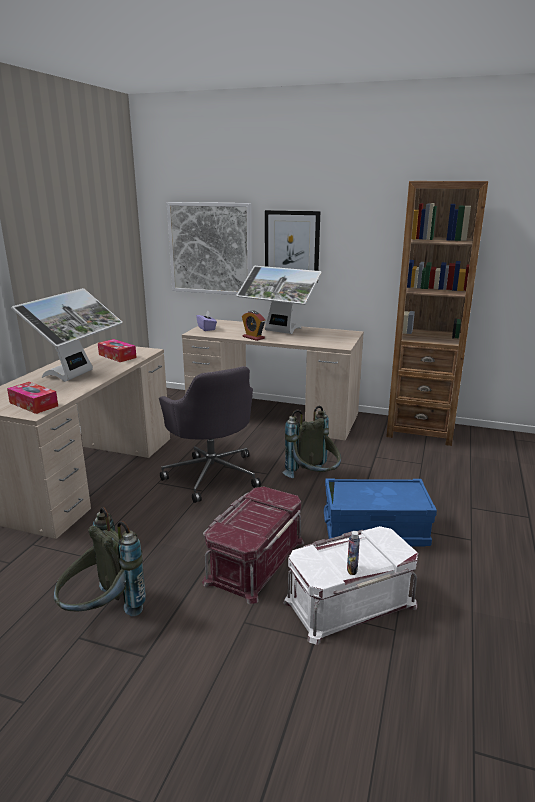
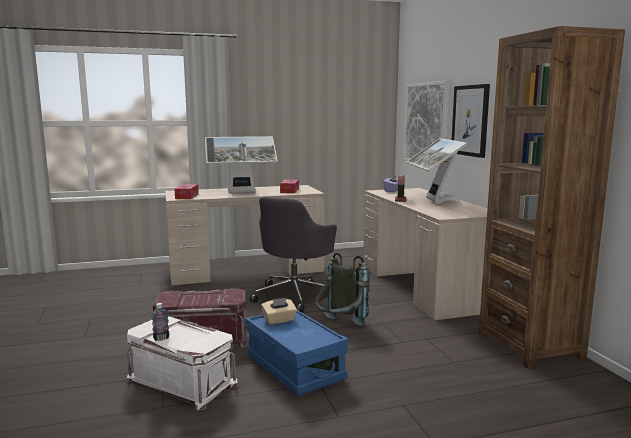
camera: 55 degrees right, 10 degrees down
grey backpack [54,507,146,616] -> none
none -> beige tissue box [261,298,297,325]

